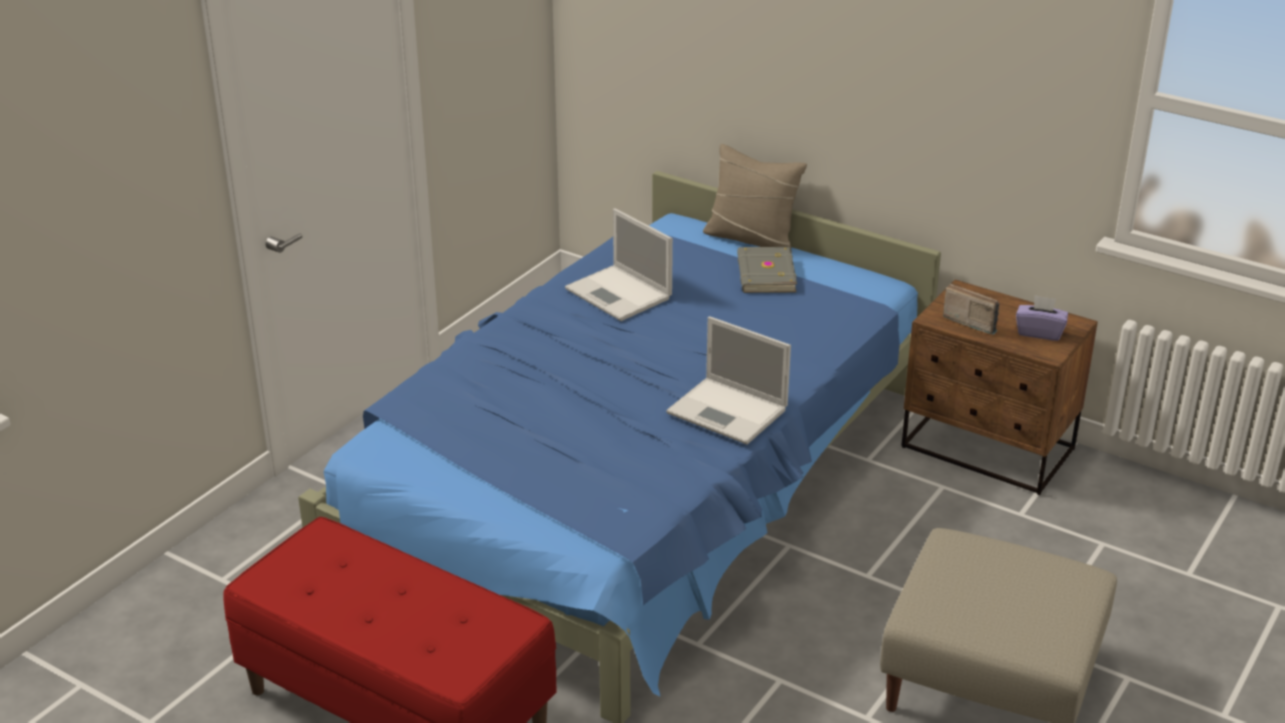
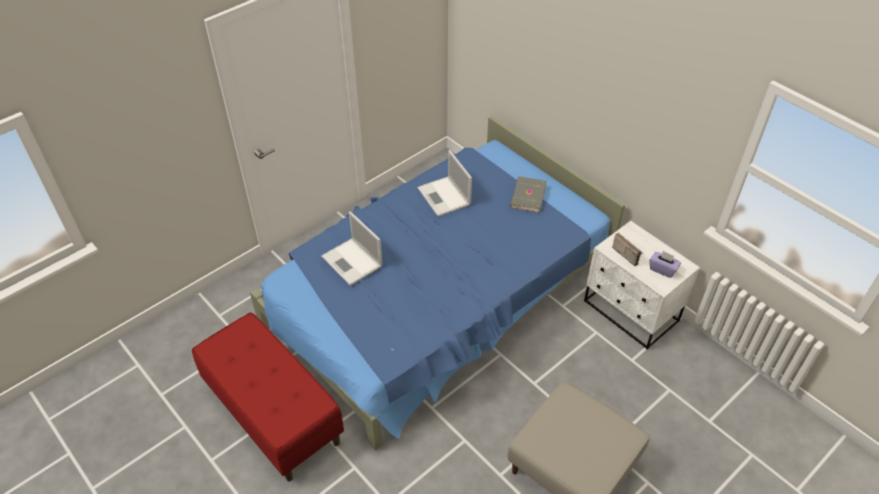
camera: 15 degrees right, 15 degrees up
laptop [666,316,791,445] -> laptop moved to [321,212,383,286]
beige pillow [703,144,807,253] -> none
brown nightstand [901,280,1098,495] -> white nightstand [584,221,700,349]

